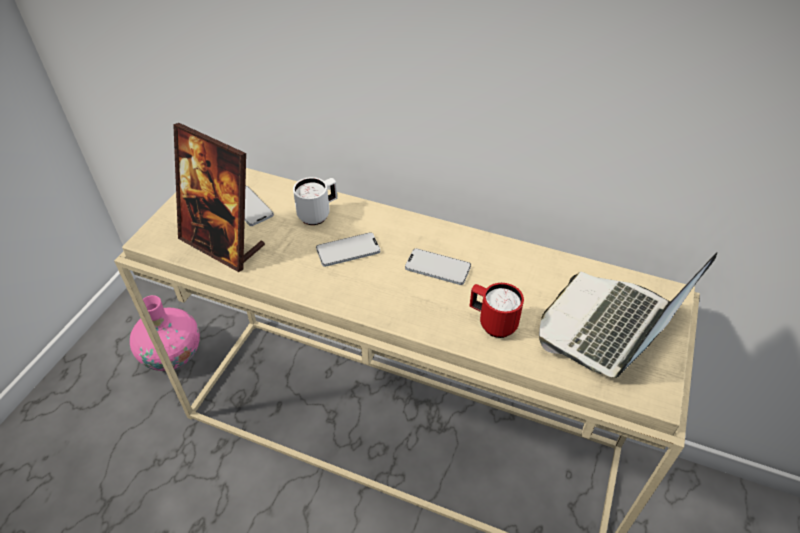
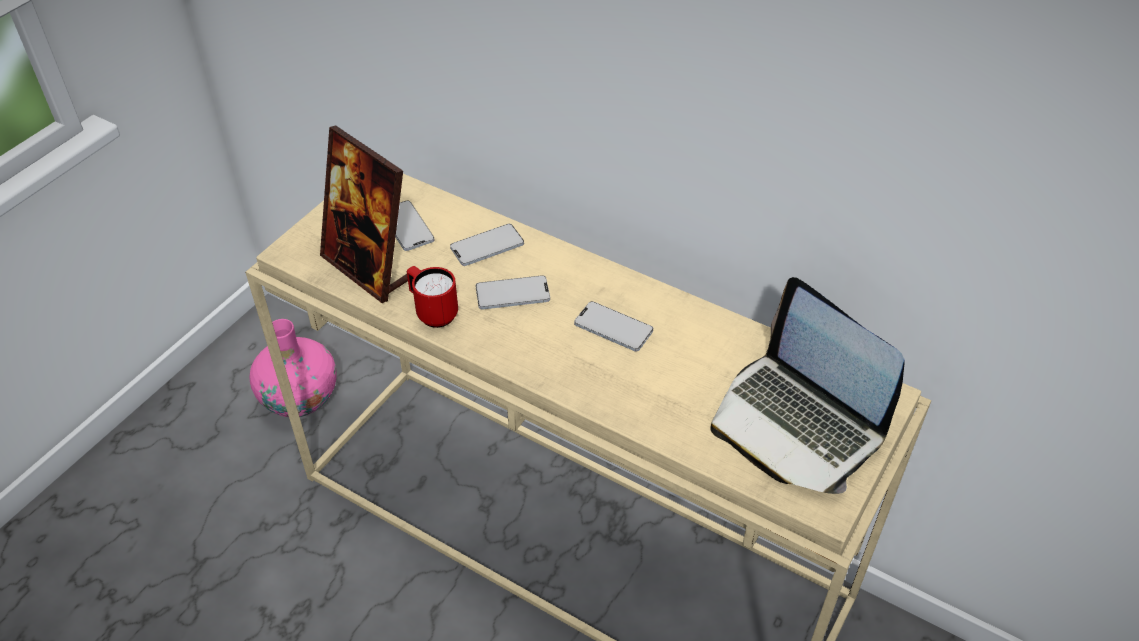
camera: 10 degrees right, 0 degrees up
white mug [293,177,338,225] -> phone [450,224,524,266]
red mug [470,283,524,338] -> red mug moved to [407,266,458,328]
laptop [539,252,717,378] -> laptop turned 90 degrees counterclockwise [710,277,905,494]

